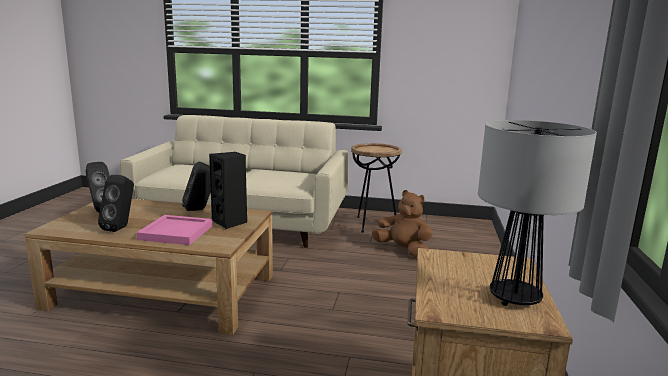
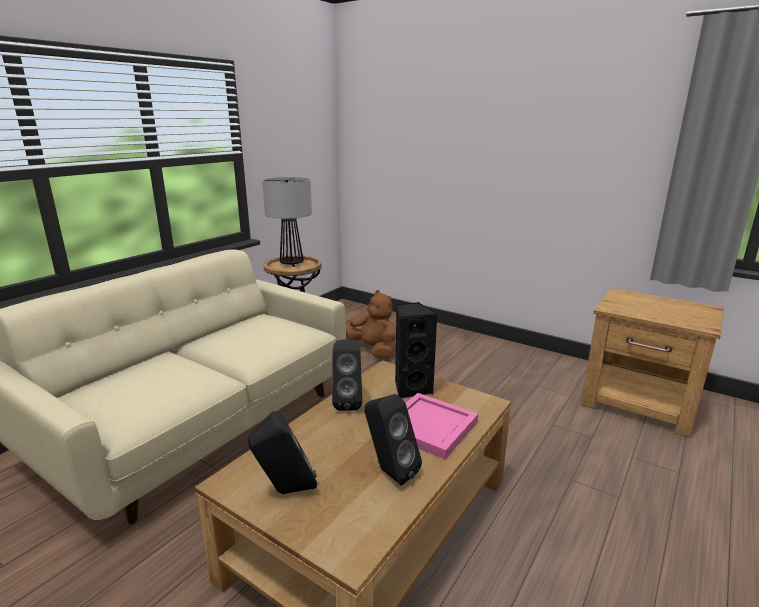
camera: 65 degrees left, 5 degrees up
brown plush toy [372,190,433,257] -> brown plush toy turned 75 degrees clockwise [346,290,396,358]
table lamp [478,120,597,306] -> table lamp moved to [262,177,312,267]

